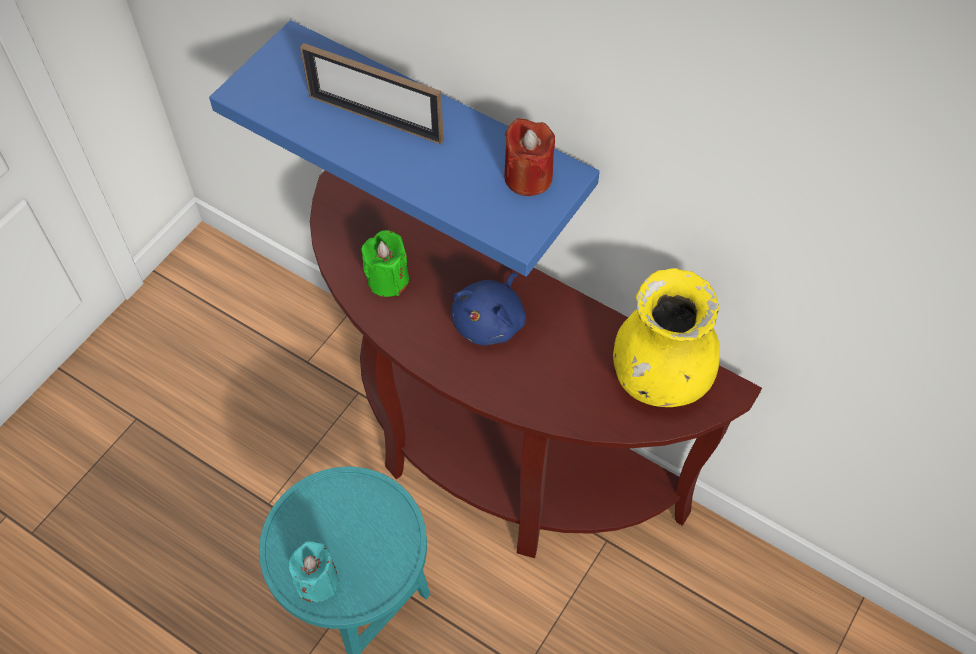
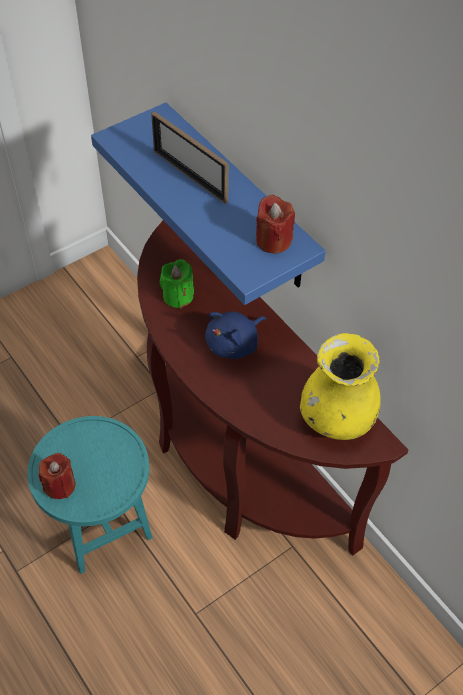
camera: 20 degrees right, 5 degrees down
turquoise candle [288,541,339,602] -> red candle [39,453,75,499]

